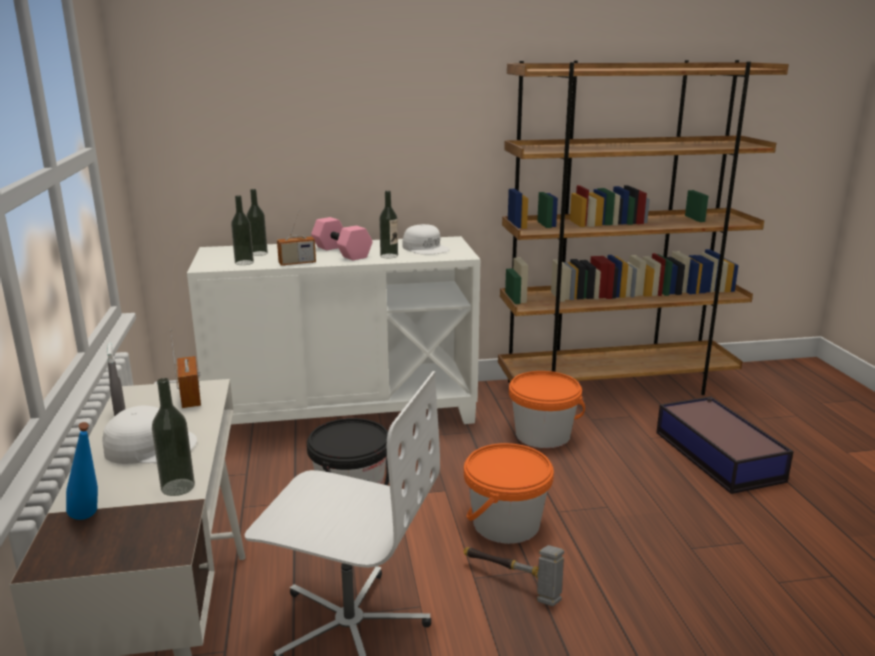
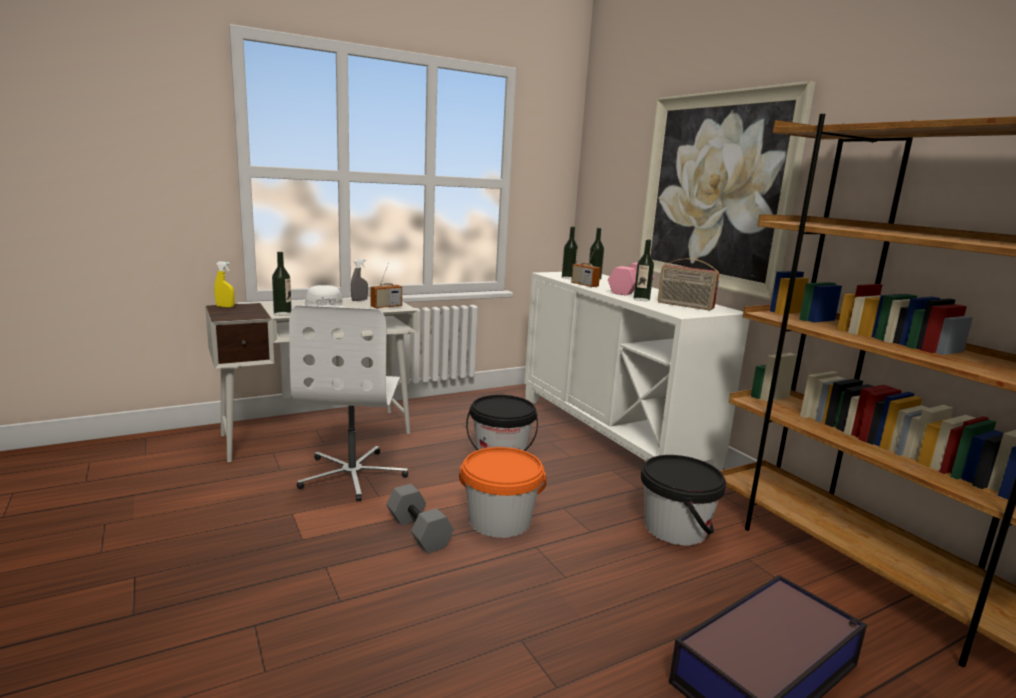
camera: 70 degrees right, 5 degrees down
blue bottle [66,422,98,520] -> none
white cap [402,224,450,255] -> radio [658,258,720,310]
hammer [463,545,564,606] -> grey dumbbell [386,484,454,554]
orange bucket [509,371,585,448] -> black bucket [641,455,726,545]
none -> yellow spray bottle [214,261,235,308]
none -> picture [639,81,816,301]

